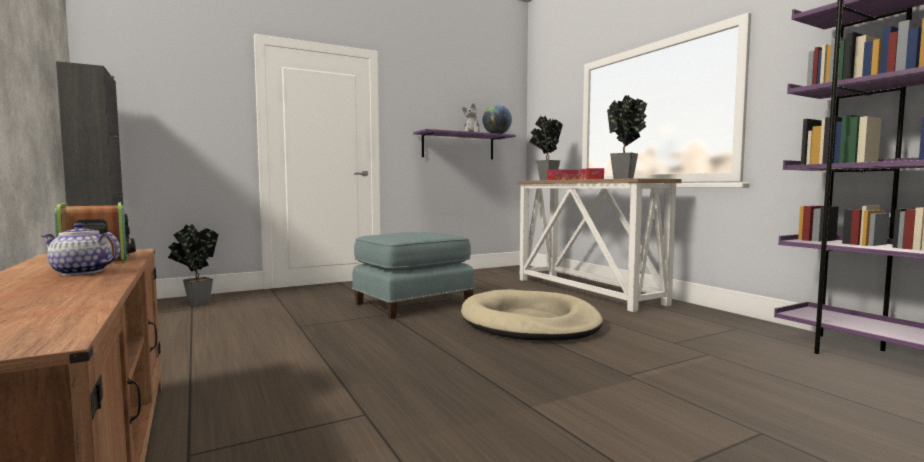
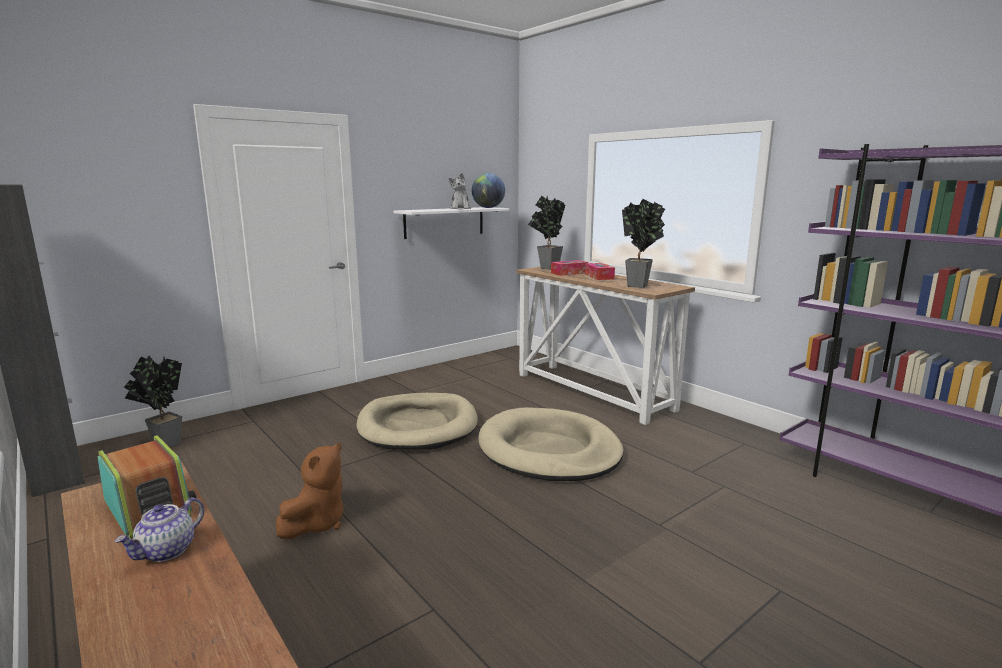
camera: 10 degrees left, 10 degrees up
teapot [41,223,120,275] -> teapot turned 60 degrees counterclockwise [115,497,204,562]
blue ottoman [352,232,474,319] -> beige dog bed [356,393,478,450]
purple shelf [413,129,516,160] -> white shelf [393,207,509,239]
none -> brown plush toy [276,443,344,539]

